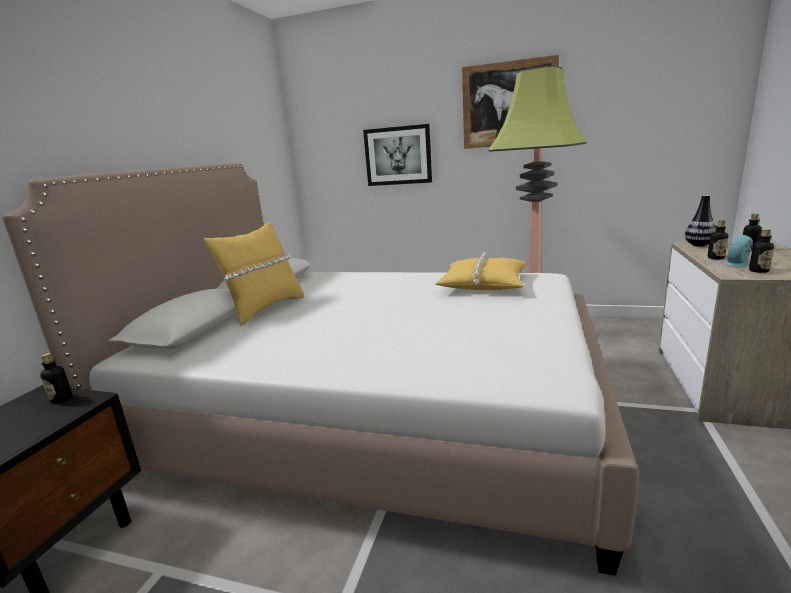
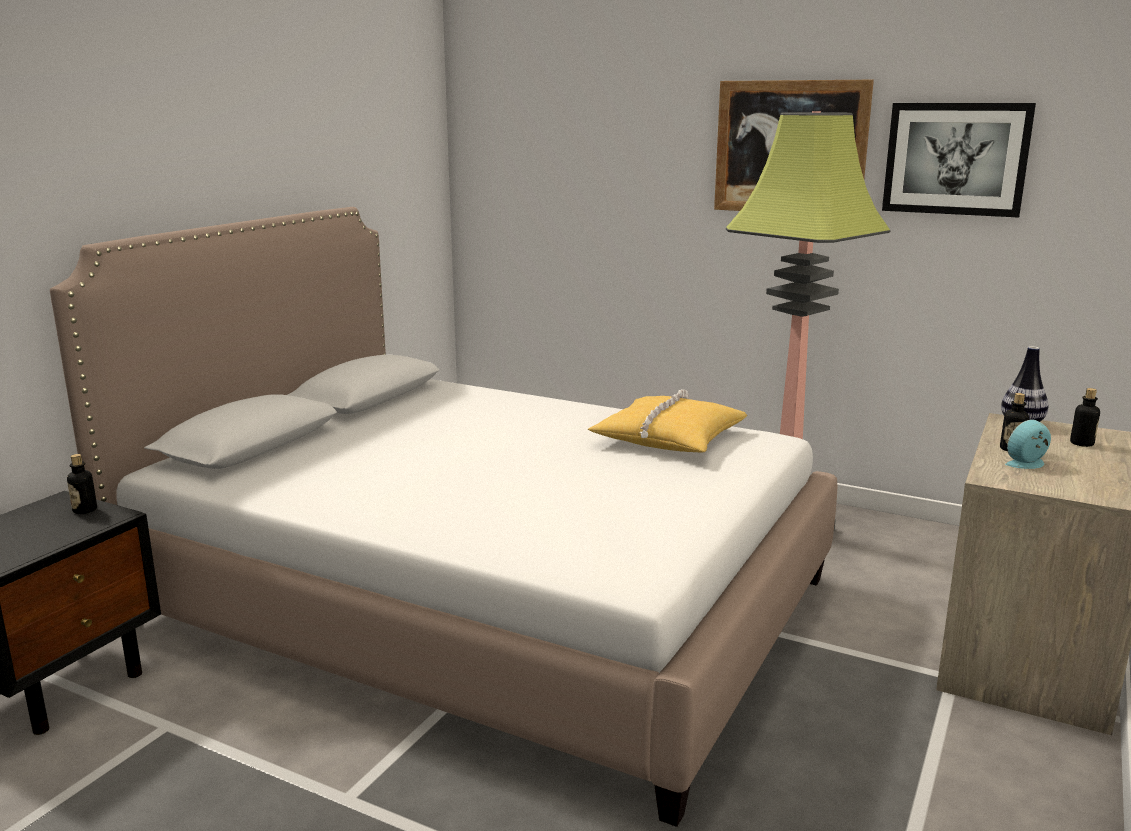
camera: 10 degrees right, 0 degrees up
yellow pillow [204,223,304,326] -> none
picture [363,124,432,186] -> picture moved to [882,103,1036,218]
bottle [749,229,774,273] -> none

